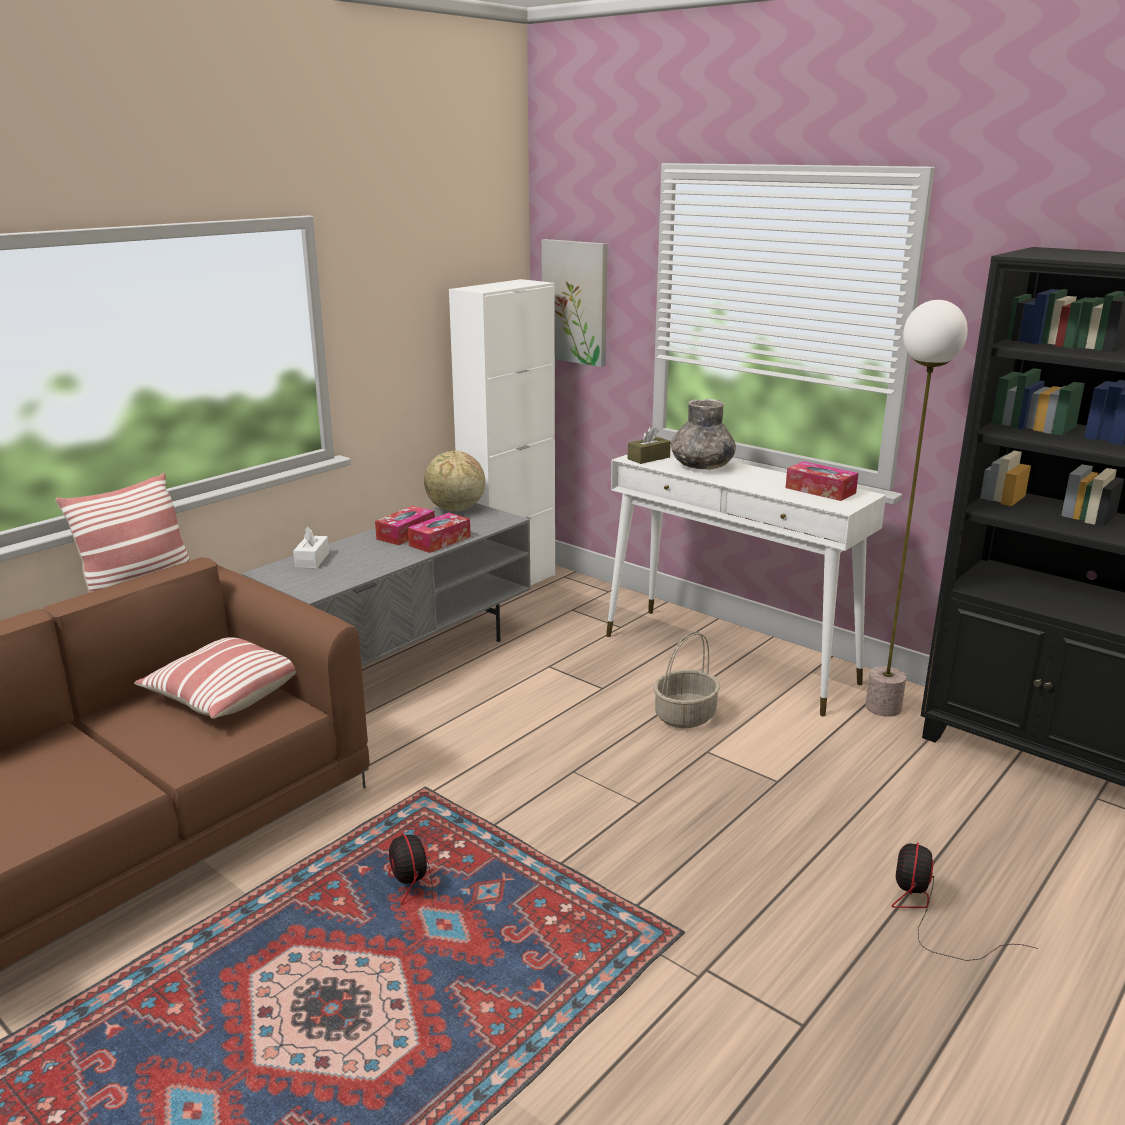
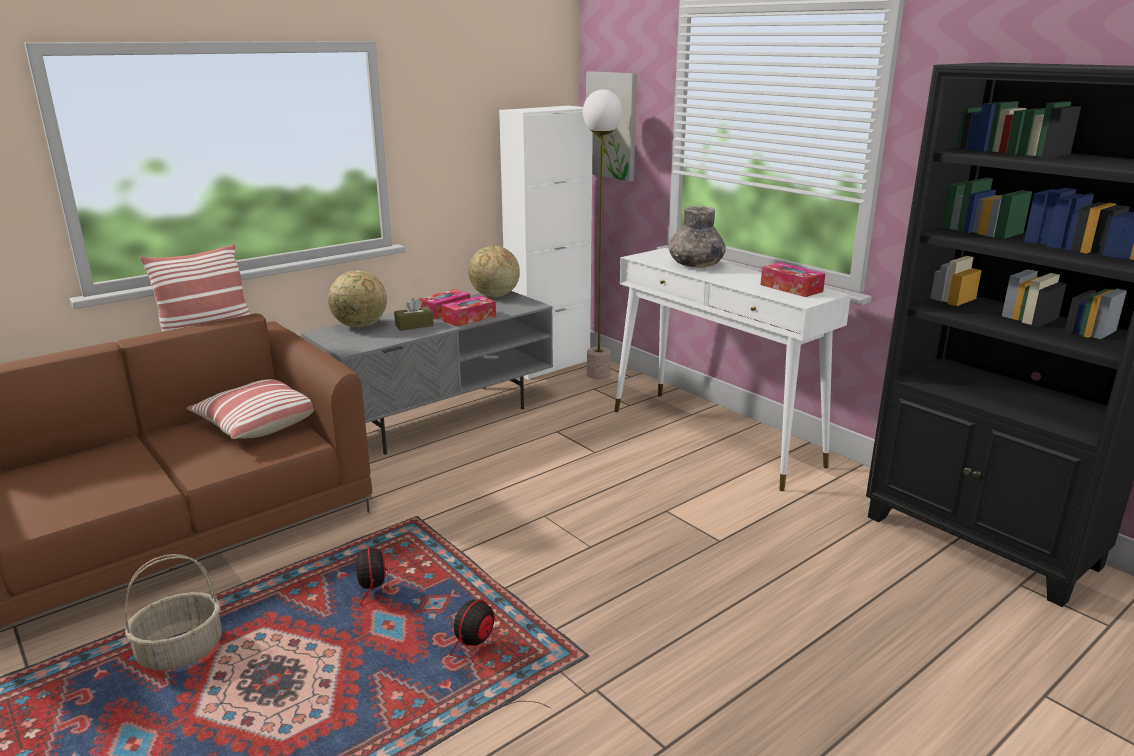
camera: 10 degrees right, 0 degrees up
white tissue box [293,526,329,568] -> globe [328,271,387,328]
brown tissue box [627,426,671,464] -> brown tissue box moved to [394,298,434,331]
basket [654,631,720,728] -> basket moved to [125,554,222,671]
floor lamp [866,300,968,717] -> floor lamp moved to [583,89,623,379]
fan [892,843,1038,961] -> fan moved to [450,599,551,708]

